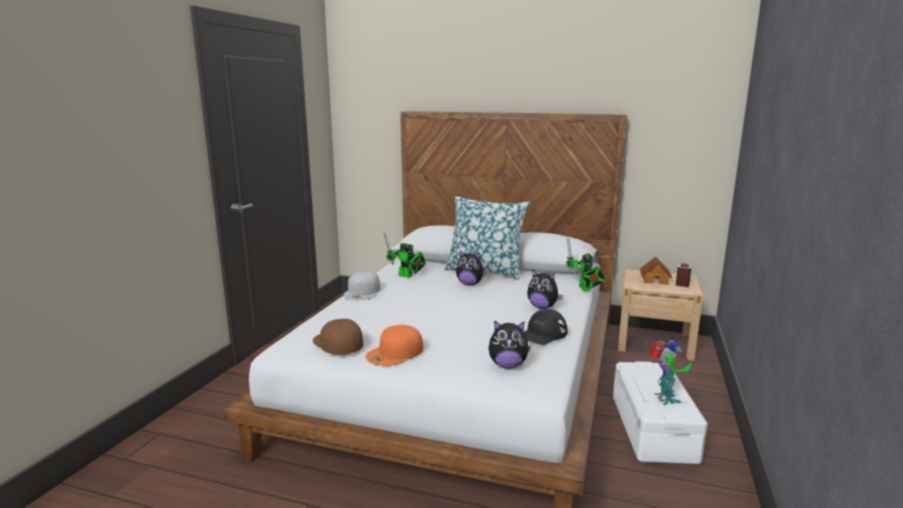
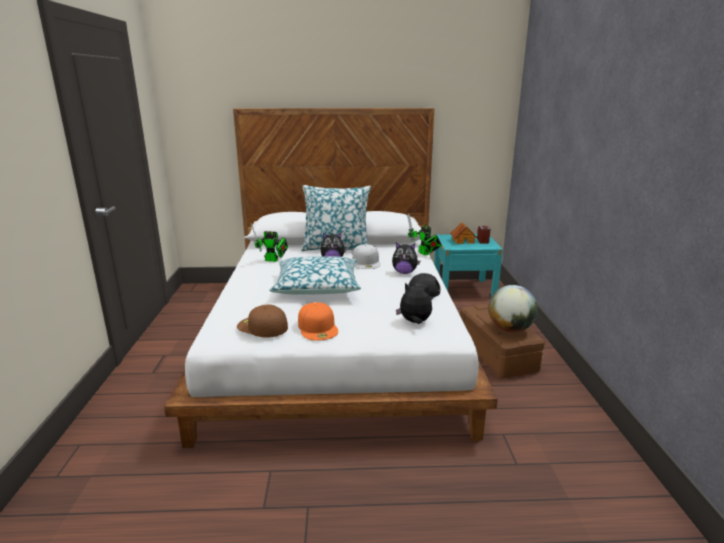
camera: 20 degrees left, 5 degrees up
white cap [343,271,380,300] -> white cap moved to [353,244,381,269]
orange cap [366,325,423,366] -> orange cap turned 45 degrees counterclockwise [298,302,338,341]
plush toy [488,320,531,369] -> plush toy turned 150 degrees counterclockwise [396,283,432,324]
white storage box [613,361,708,464] -> brown storage box [460,304,545,379]
beige nightstand [618,269,703,361] -> turquoise nightstand [434,234,503,297]
toy robot [650,340,691,405] -> globe [488,285,538,332]
none -> pillow [270,256,361,294]

